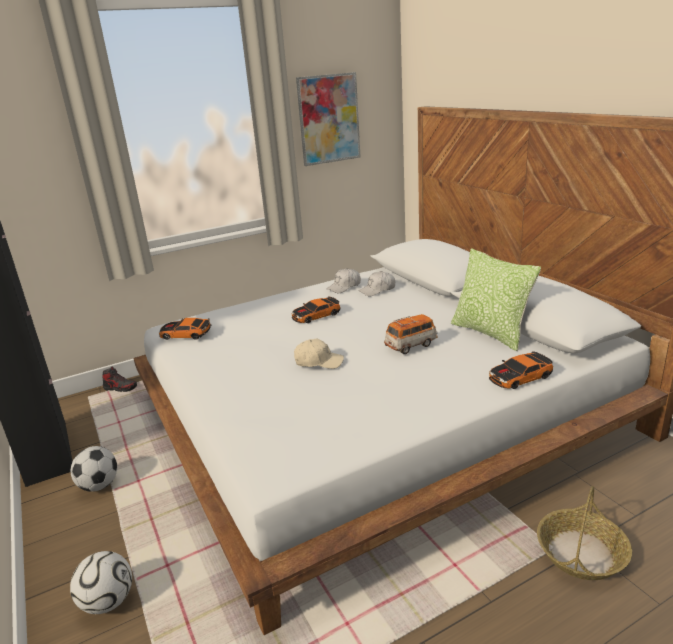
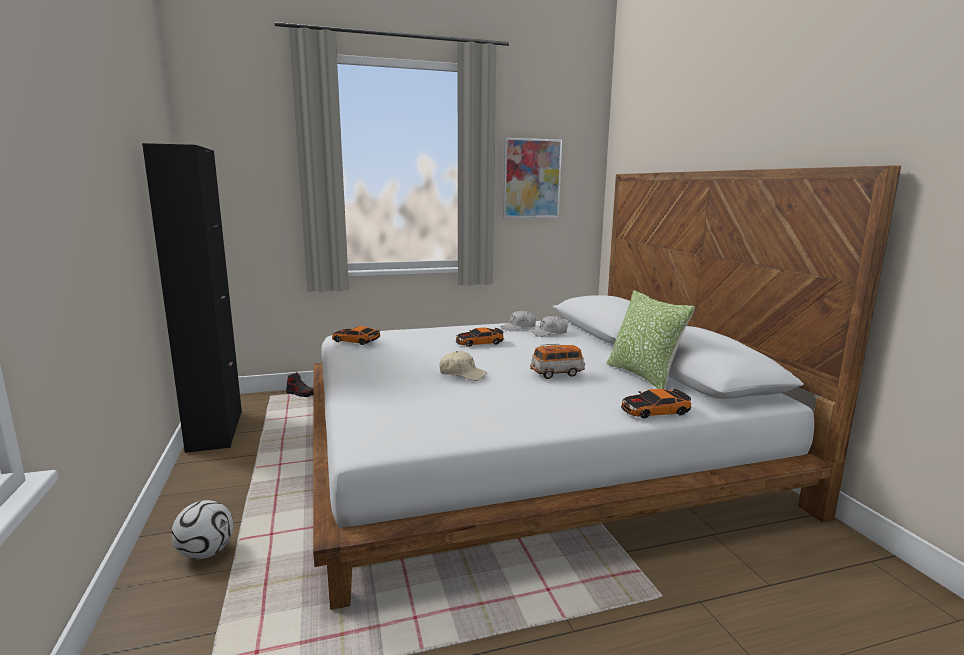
camera: 10 degrees right, 10 degrees down
football [70,446,117,492] -> none
basket [537,486,632,580] -> none

